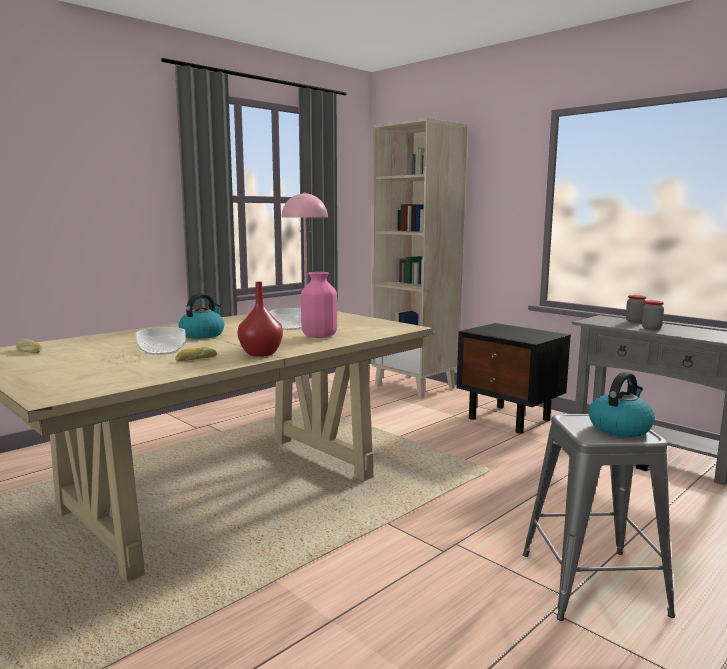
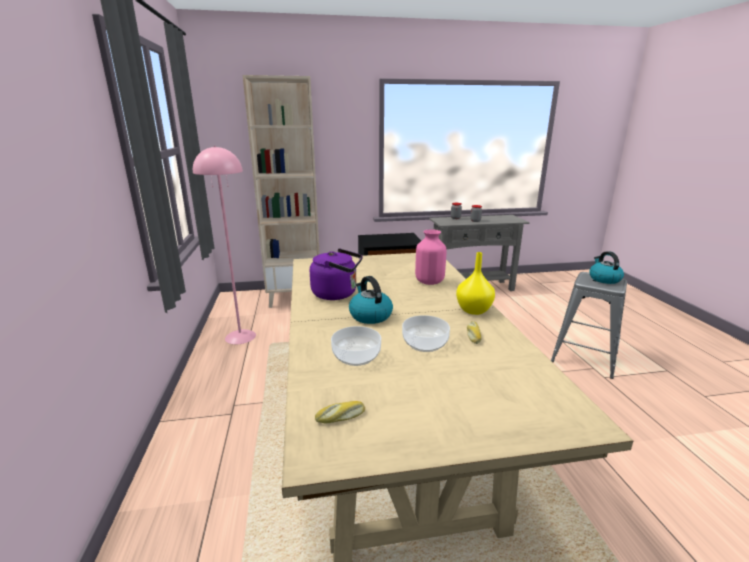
camera: 55 degrees left, 10 degrees up
red vase [238,282,283,357] -> yellow vase [456,252,495,315]
bowl [270,308,302,330] -> bowl moved to [331,326,381,366]
none -> purple kettle [310,248,363,300]

